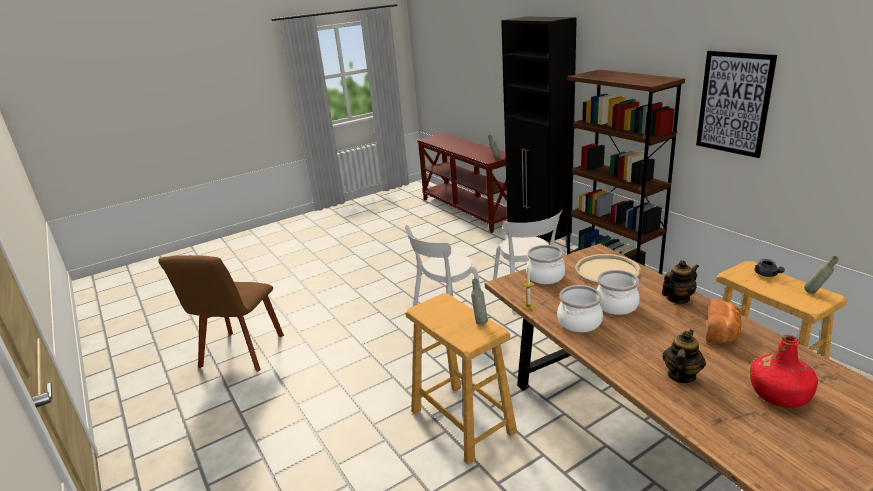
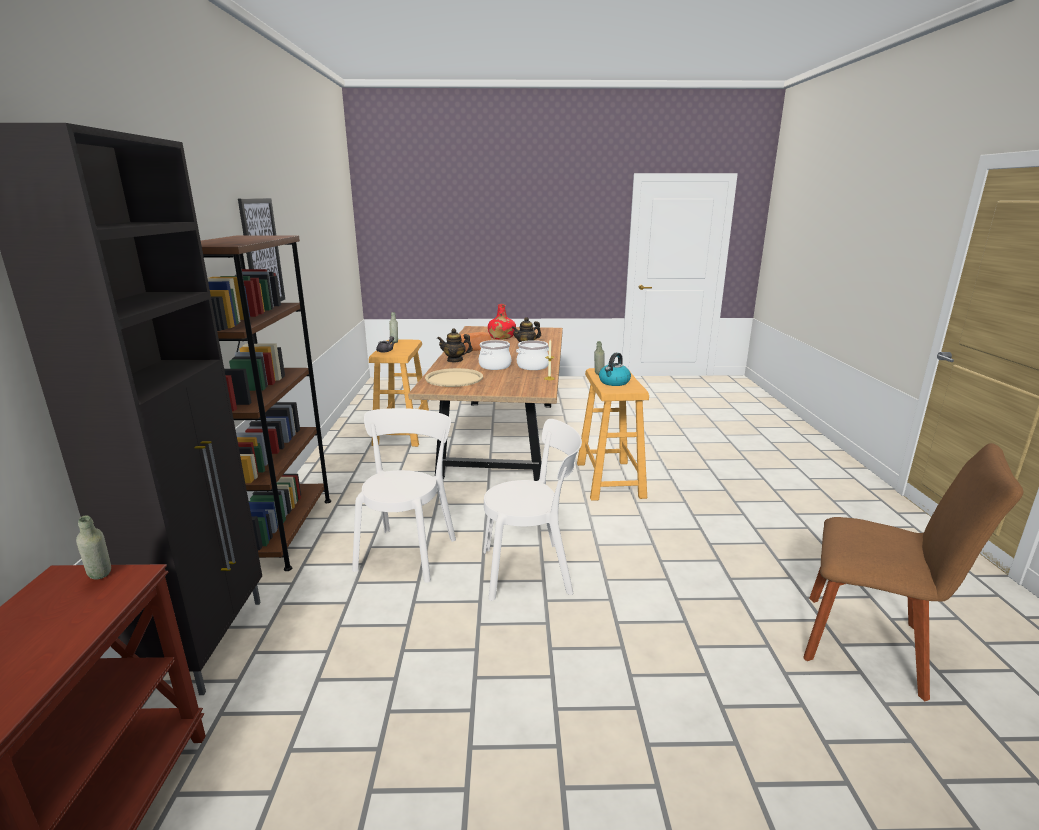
camera: 150 degrees left, 5 degrees down
brown chair [158,255,284,372] -> brown chair turned 75 degrees clockwise [803,443,1023,701]
cooking pot [526,245,565,284] -> none
none -> kettle [599,353,631,386]

